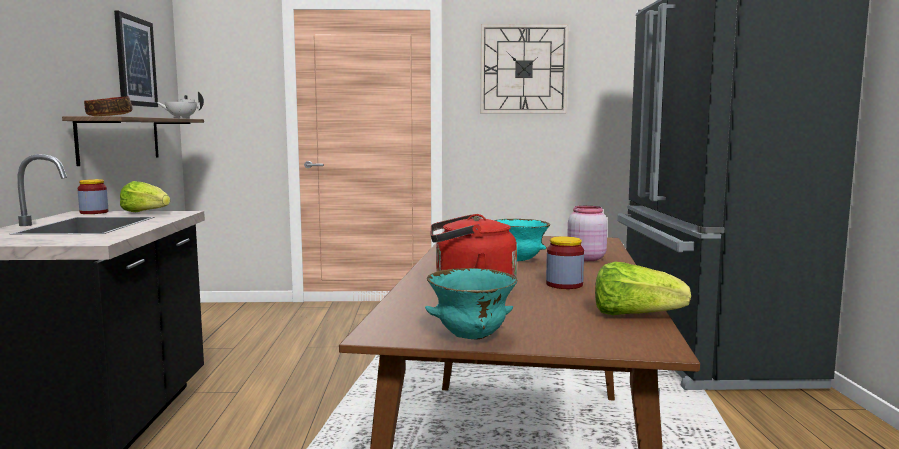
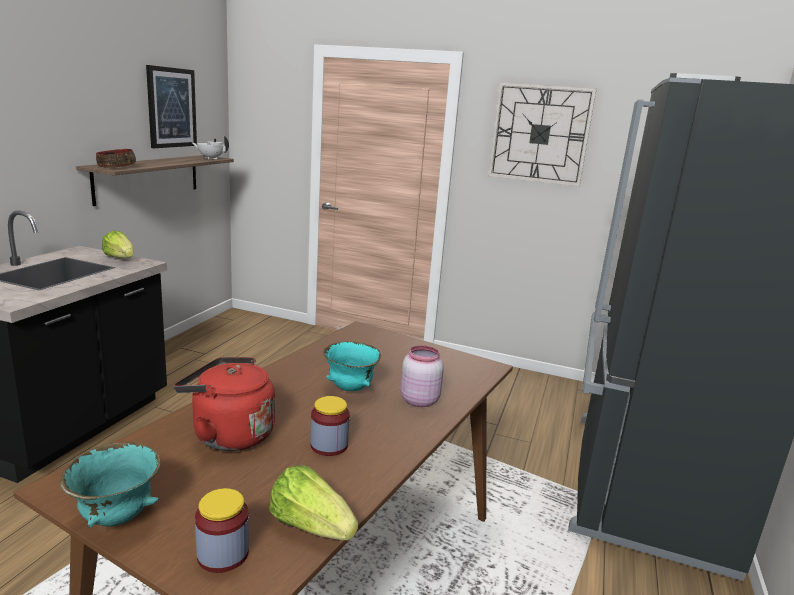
camera: 20 degrees right, 10 degrees up
jar [78,179,108,214] -> jar moved to [195,488,249,573]

